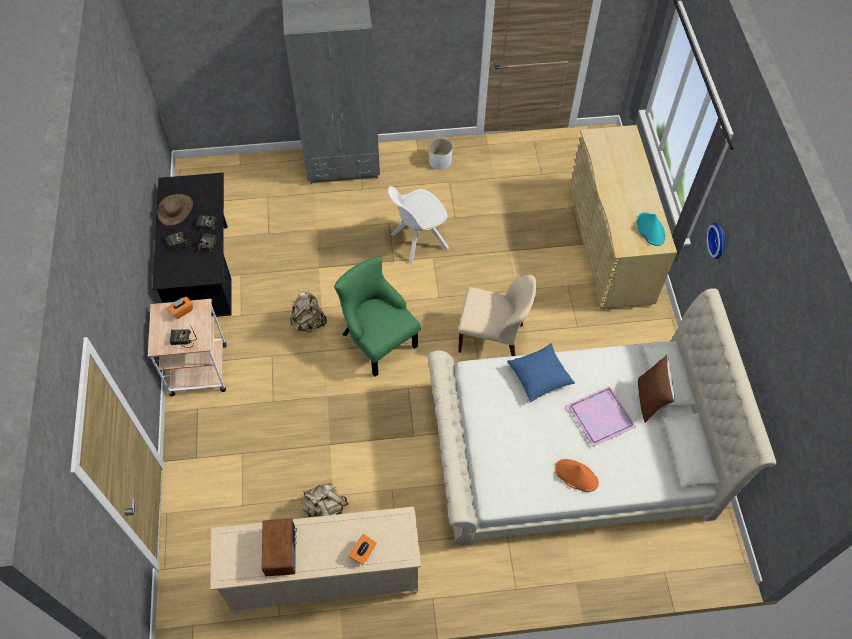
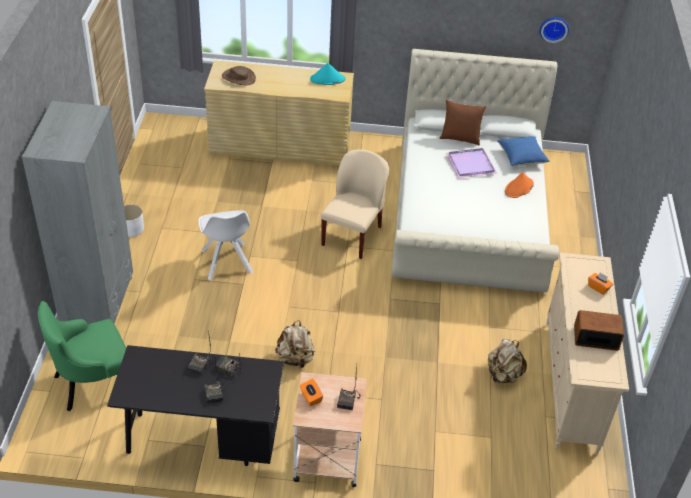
camera: 80 degrees left, 15 degrees down
brown hat [157,194,193,226] -> brown hat moved to [222,66,256,85]
green chair [334,257,421,377] -> green chair moved to [38,301,126,411]
blue pillow [507,343,575,402] -> blue pillow moved to [497,136,550,166]
wall clock [706,223,725,259] -> wall clock moved to [540,17,569,43]

